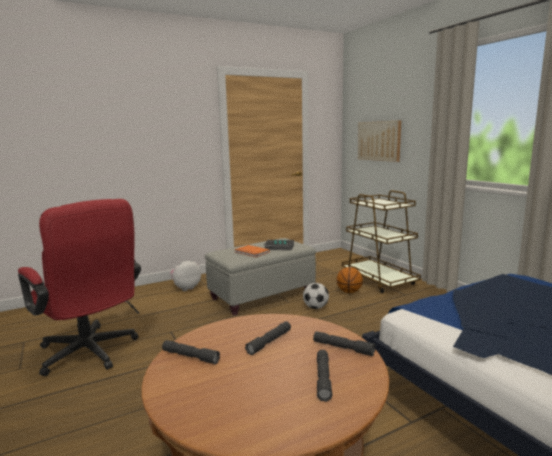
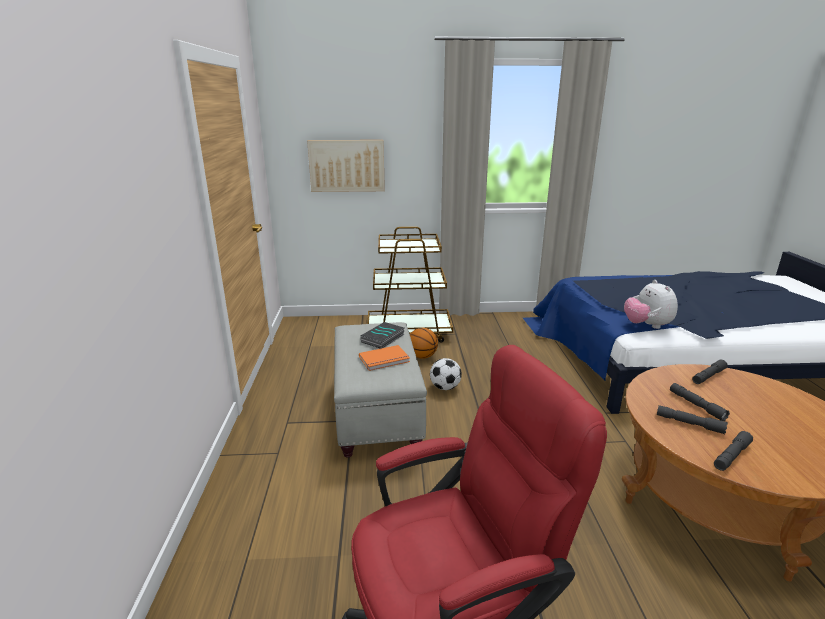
camera: 65 degrees left, 10 degrees up
plush toy [170,259,201,291] -> plush toy moved to [624,280,678,329]
grey flashlight [317,350,332,402] -> grey flashlight moved to [657,405,728,434]

